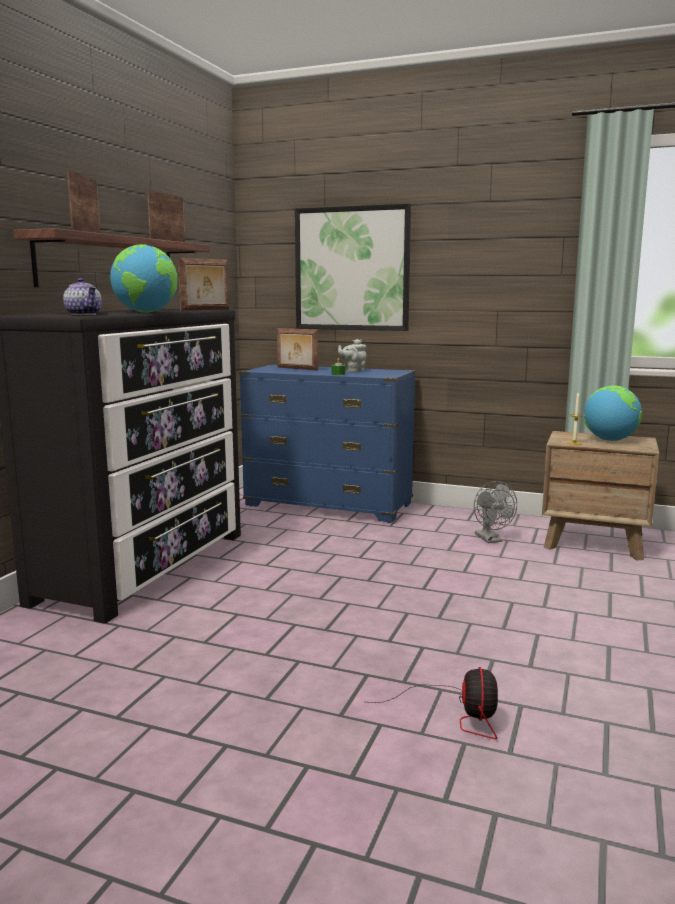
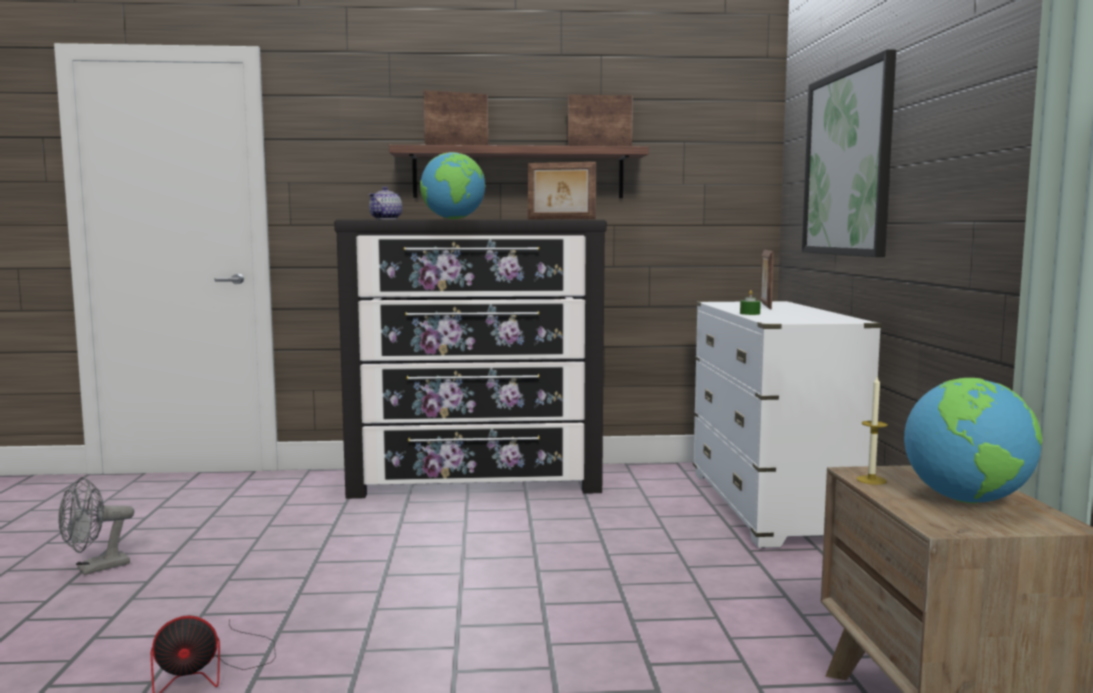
camera: 65 degrees right, 5 degrees down
blue dresser [239,364,416,523] -> white dresser [693,301,882,548]
grey teapot [338,339,366,372] -> none
grey fan [474,481,517,543] -> grey fan moved to [58,477,134,575]

